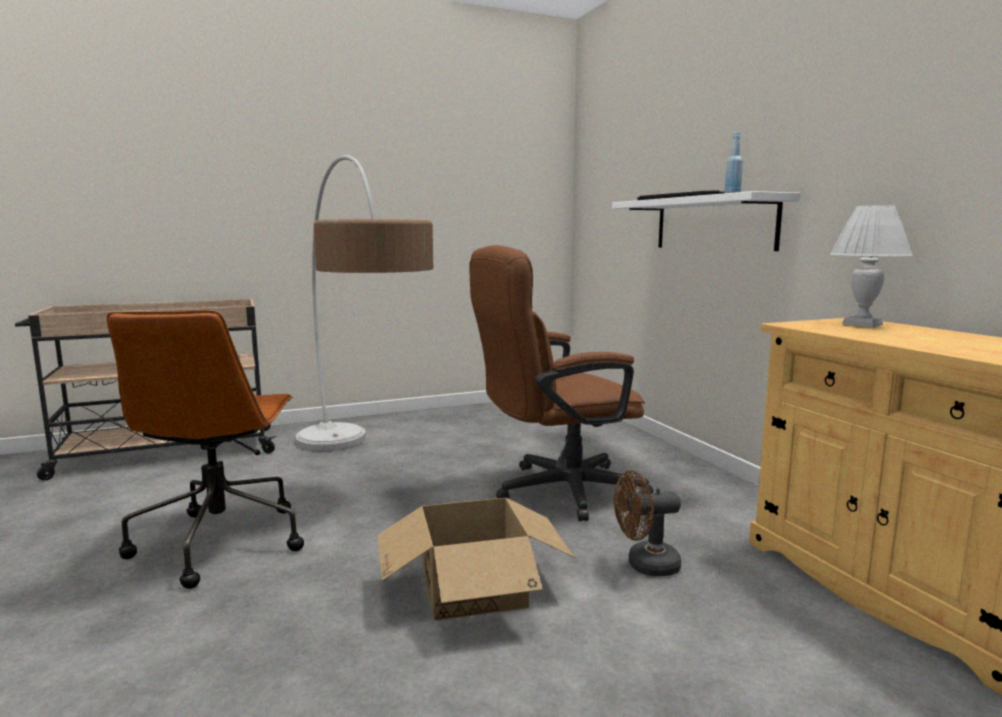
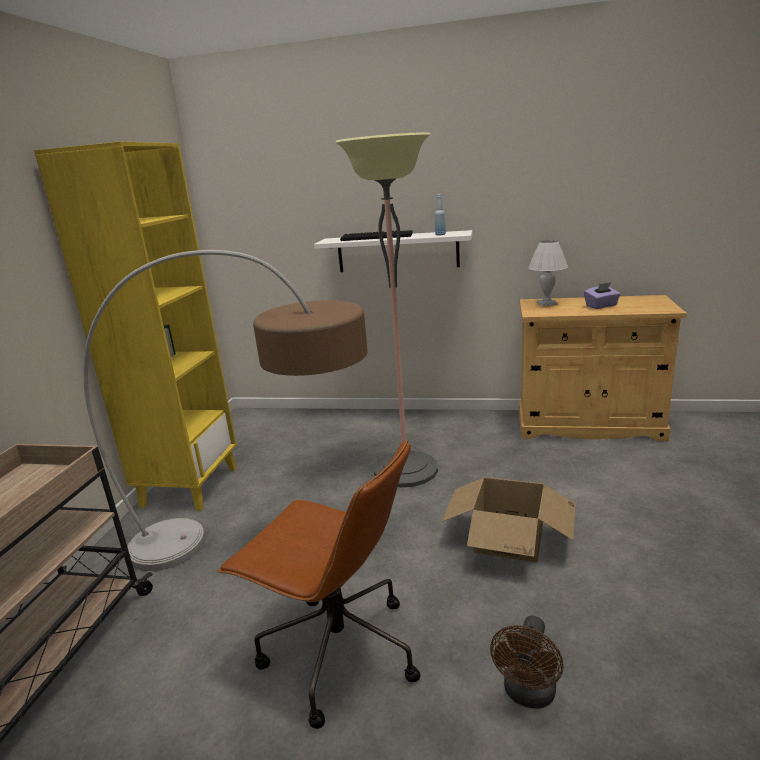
camera: 55 degrees left, 10 degrees up
brown office chair [469,245,653,521] -> floor lamp [335,132,438,487]
brown fan [614,470,681,577] -> brown fan moved to [490,615,563,709]
none -> yellow bookcase [34,142,236,511]
none -> purple tissue box [584,282,621,309]

